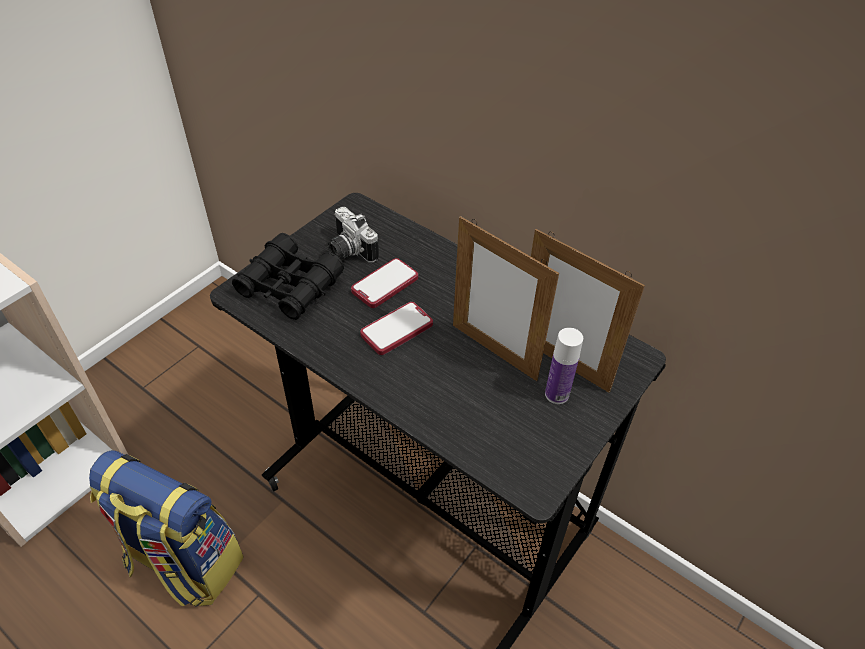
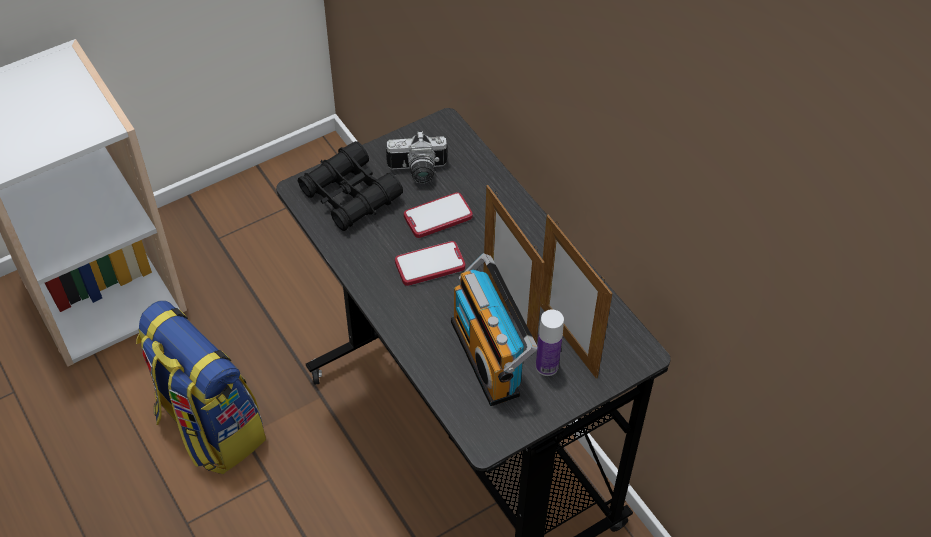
camera: 20 degrees right, 5 degrees up
camera [328,207,379,263] -> camera turned 75 degrees counterclockwise [386,131,447,184]
none -> radio [451,253,537,406]

